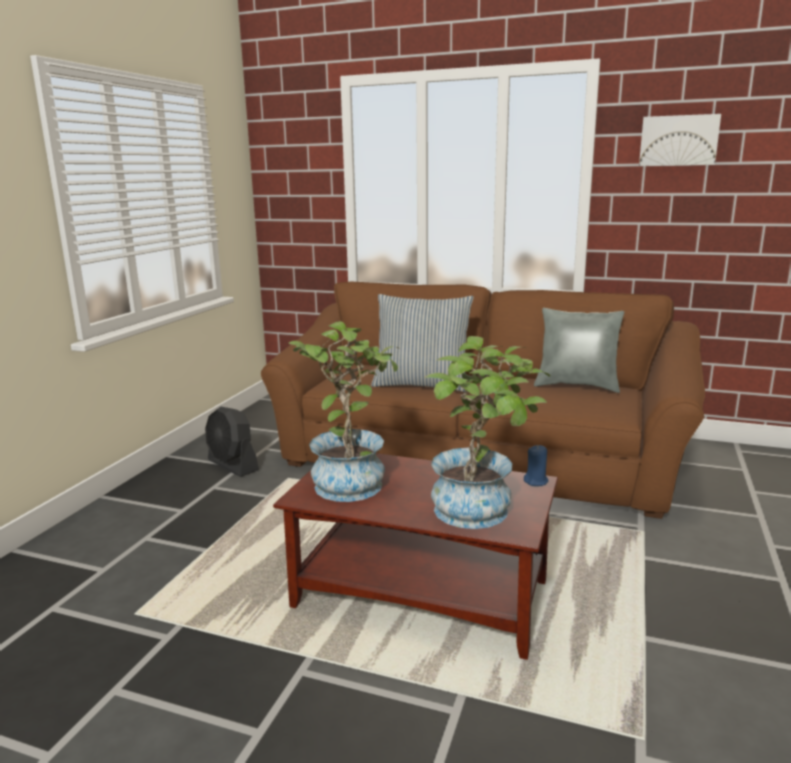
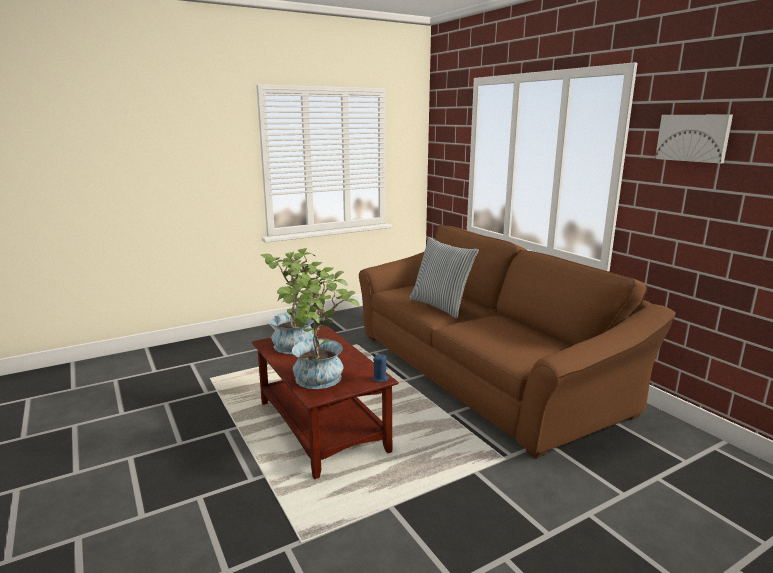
camera: 40 degrees right, 0 degrees up
black fan [205,406,259,477] -> none
grey pillow [534,308,624,393] -> none

